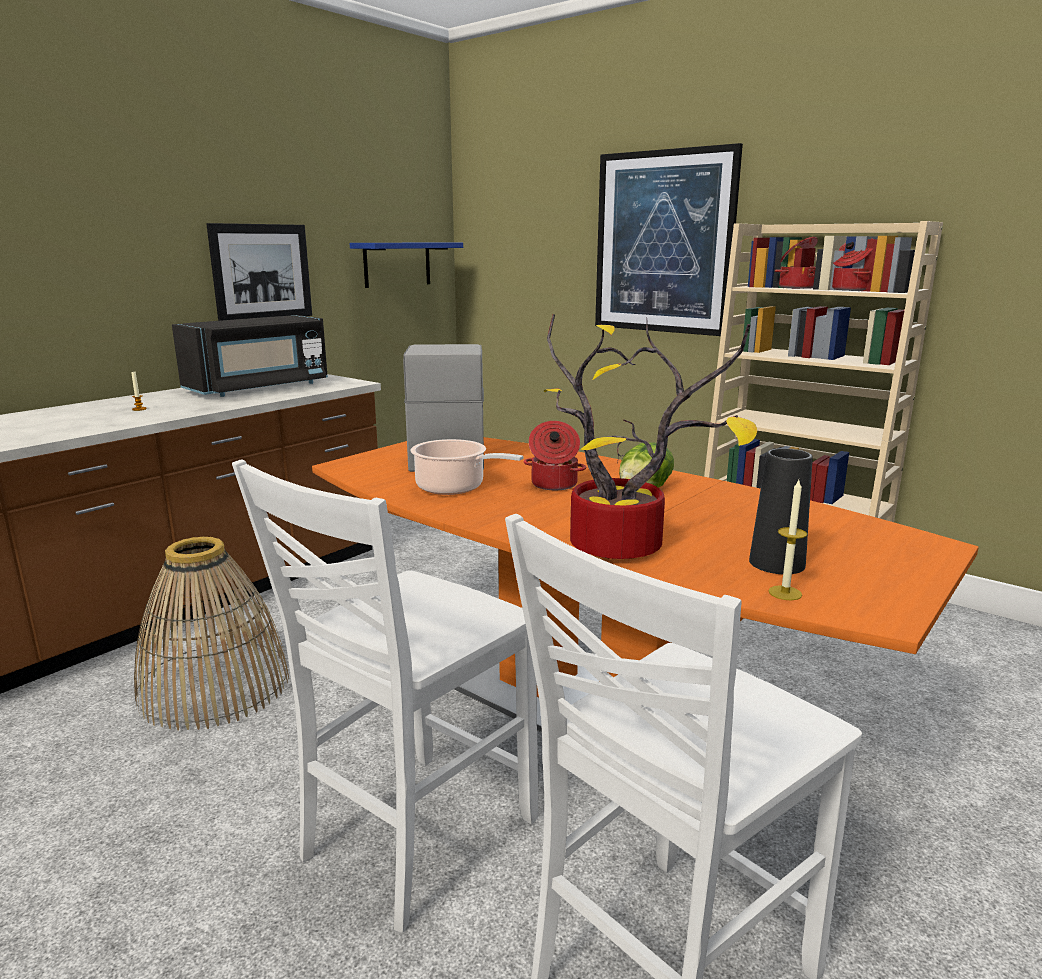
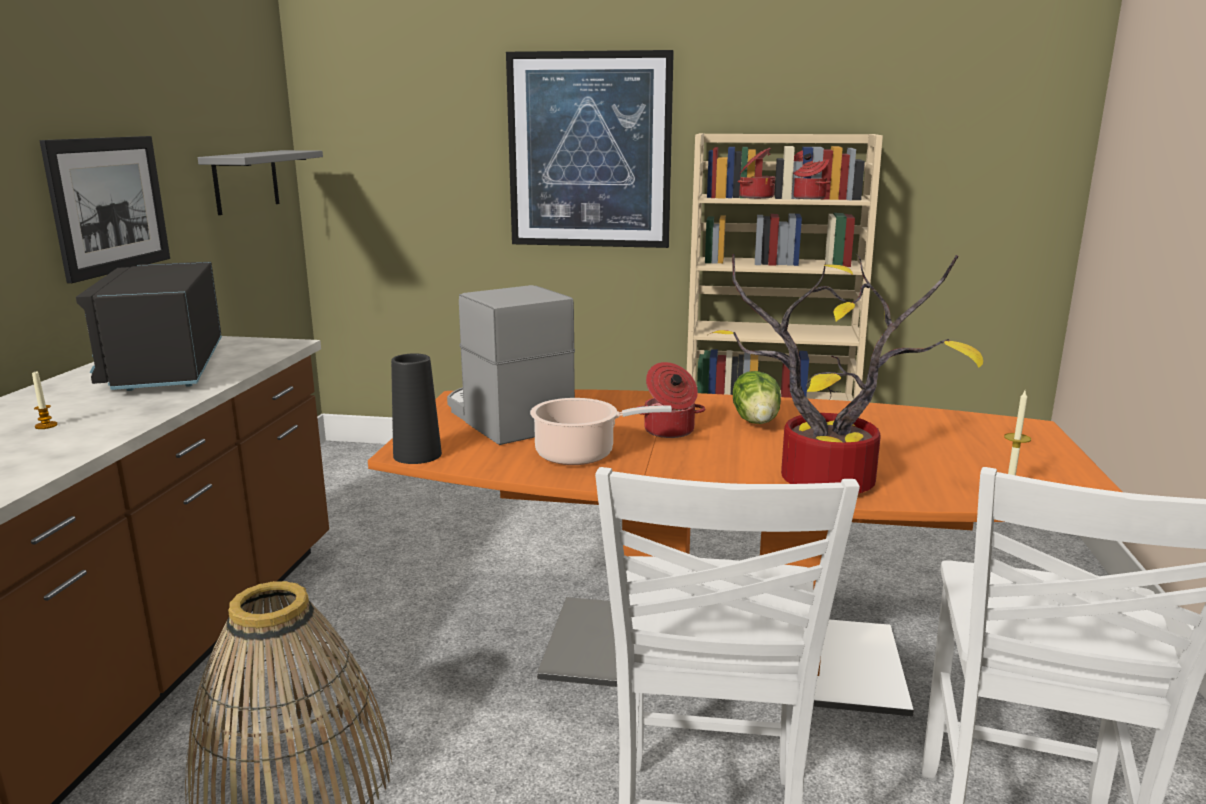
camera: 30 degrees left, 0 degrees up
black microwave [172,315,328,397] -> black microwave turned 150 degrees clockwise [76,262,222,391]
blue shelf [349,243,463,288] -> grey shelf [198,150,323,215]
black vase [749,448,813,574] -> black vase moved to [391,353,442,464]

